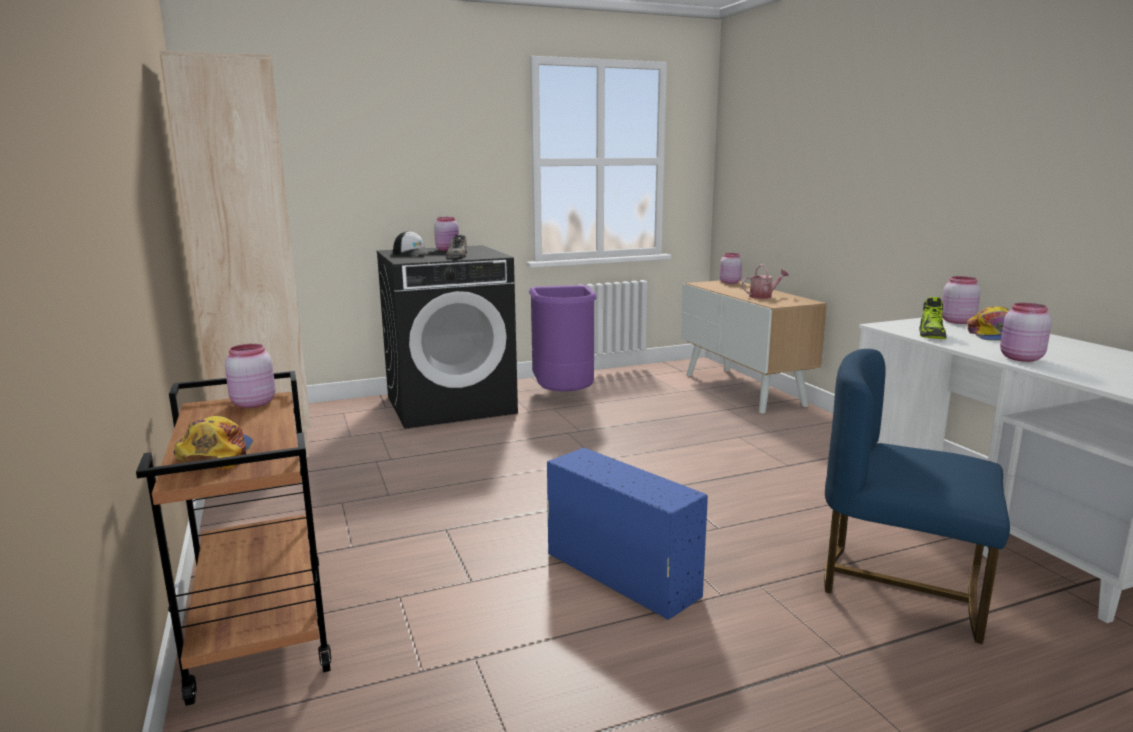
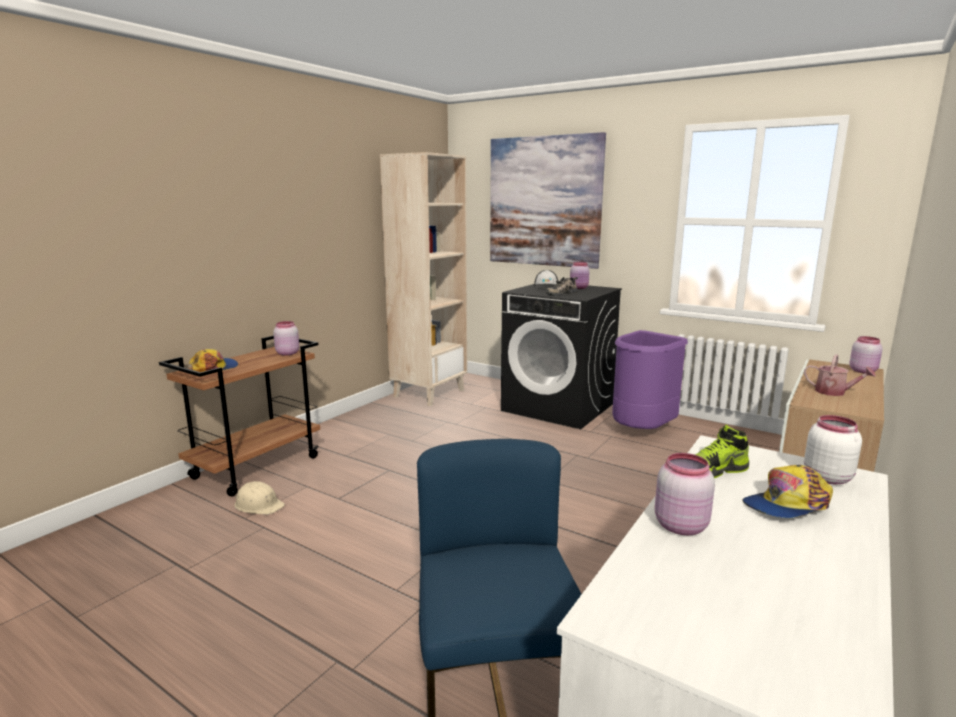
camera: 55 degrees right, 0 degrees up
blue storage box [547,448,708,620] -> none
pink jar [942,276,981,324] -> white jar [804,415,862,485]
none -> beige hard hat [234,481,285,515]
none -> picture [490,132,606,269]

